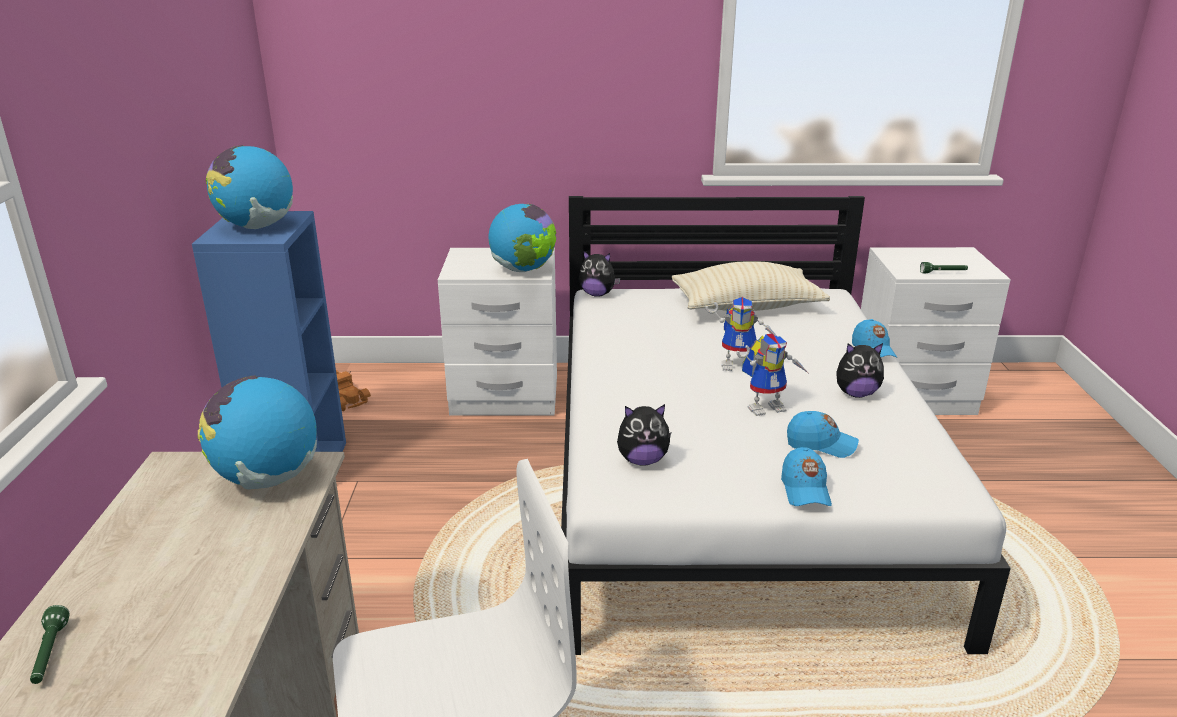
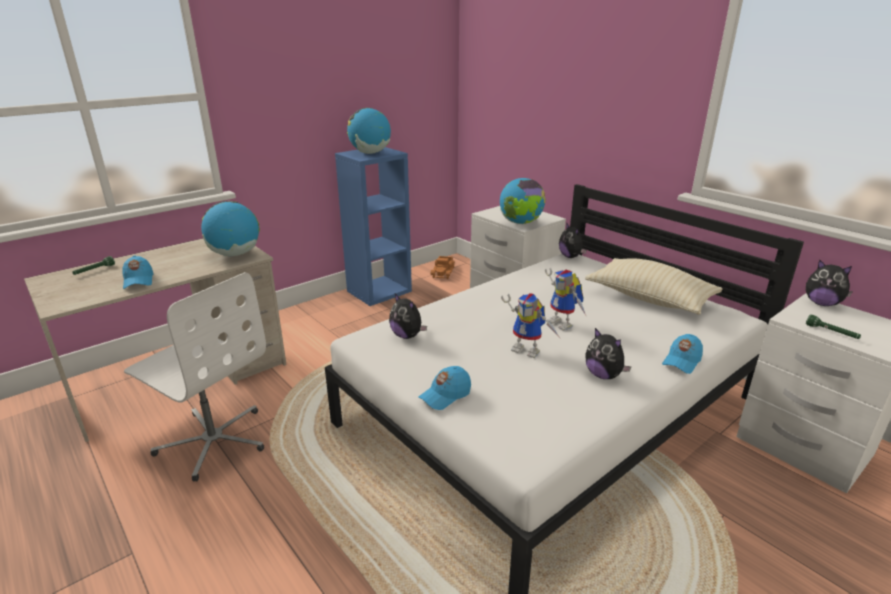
camera: 50 degrees right, 0 degrees up
blue cap [787,411,859,458] -> blue cap moved to [122,256,153,289]
none -> plush toy [806,260,853,306]

